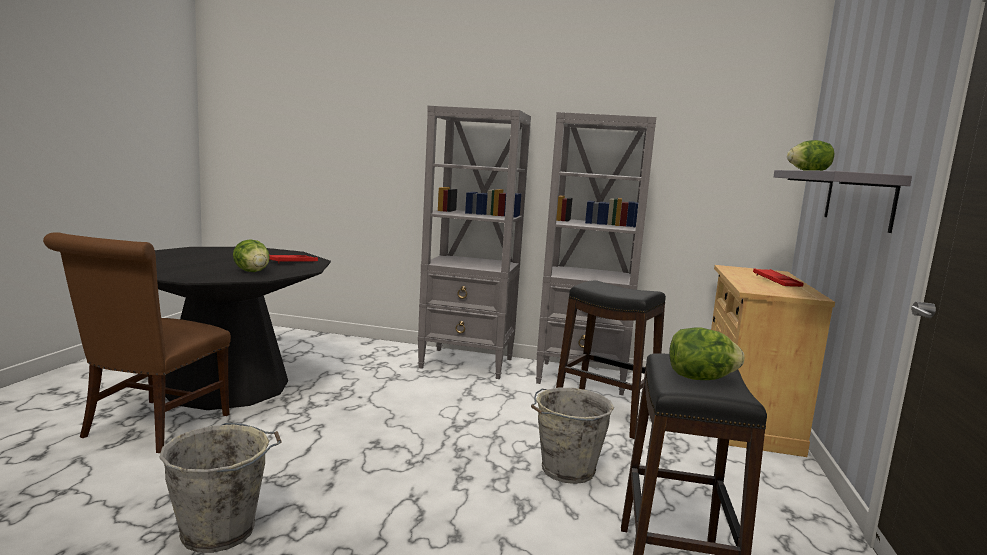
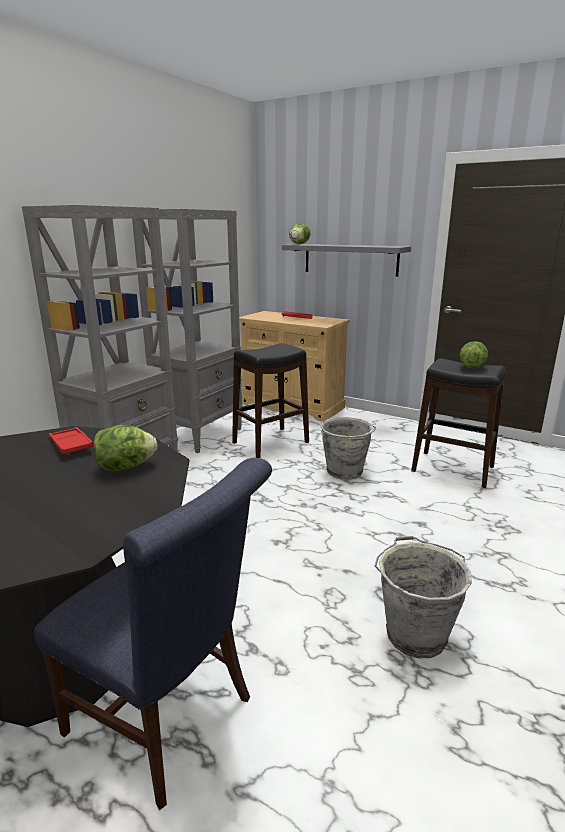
camera: 70 degrees left, 10 degrees up
brown chair [43,232,231,453] -> blue chair [34,458,272,810]

